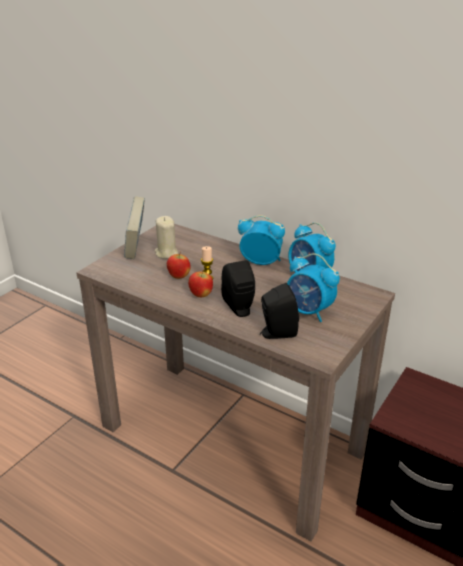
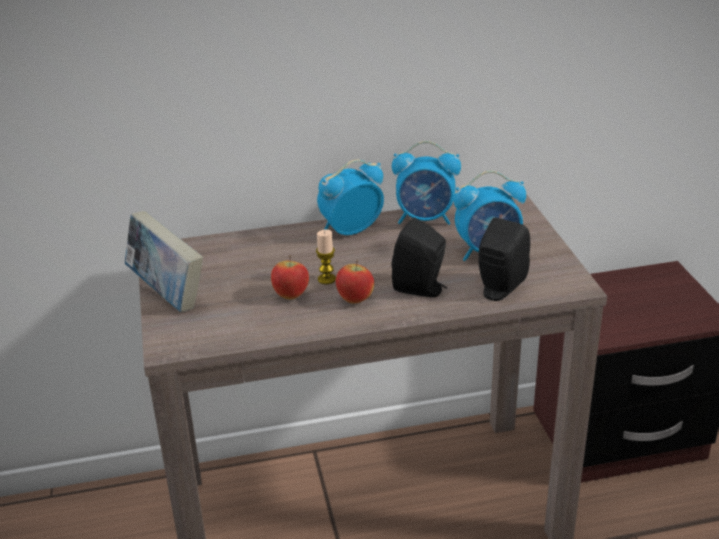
camera: 45 degrees left, 0 degrees up
beige candle [154,216,178,259] -> none

